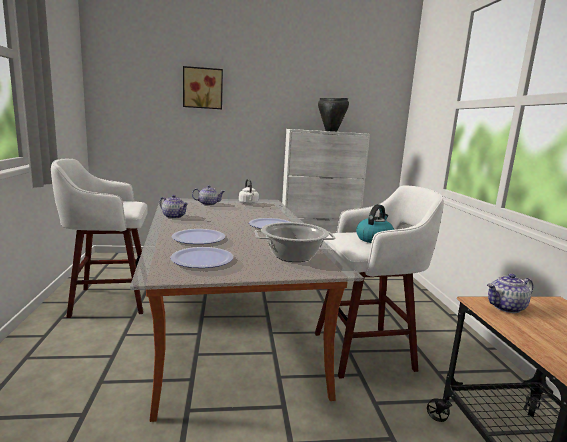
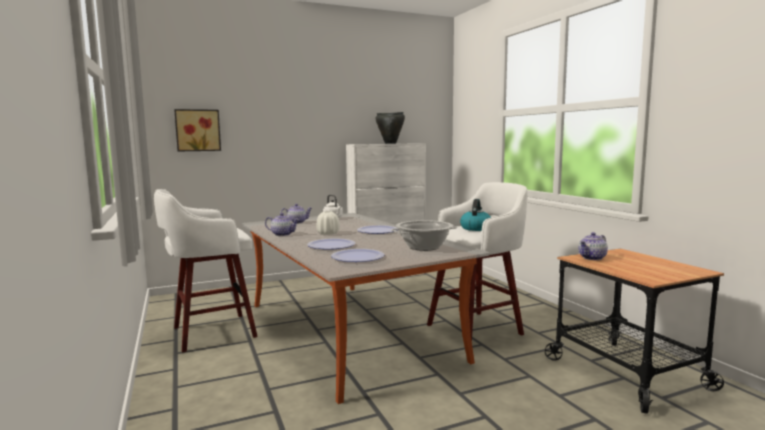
camera: 15 degrees left, 5 degrees down
picture [183,66,223,109] -> picture moved to [174,109,221,151]
none -> white vase [317,211,340,235]

